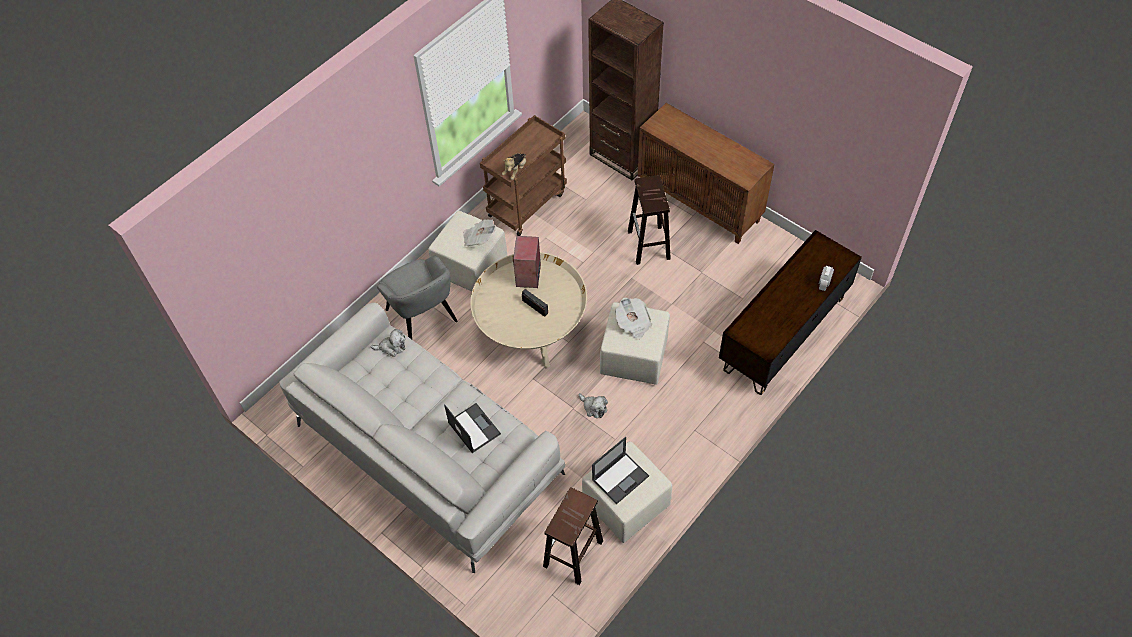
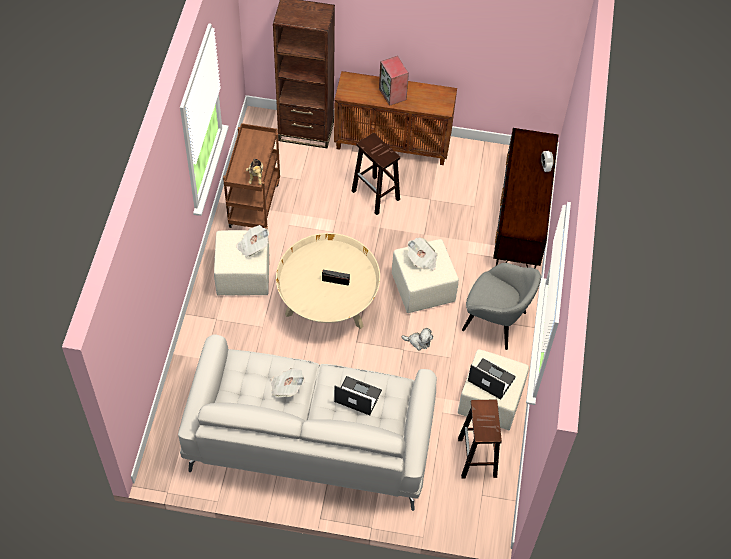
camera: 35 degrees left, 0 degrees up
plush toy [370,329,405,357] -> none
grey armchair [377,255,458,339] -> grey armchair moved to [462,263,541,350]
speaker [513,236,541,288] -> speaker moved to [379,56,409,106]
laptop [592,437,649,504] -> laptop turned 75 degrees counterclockwise [468,358,516,399]
none -> newspaper [271,368,305,397]

